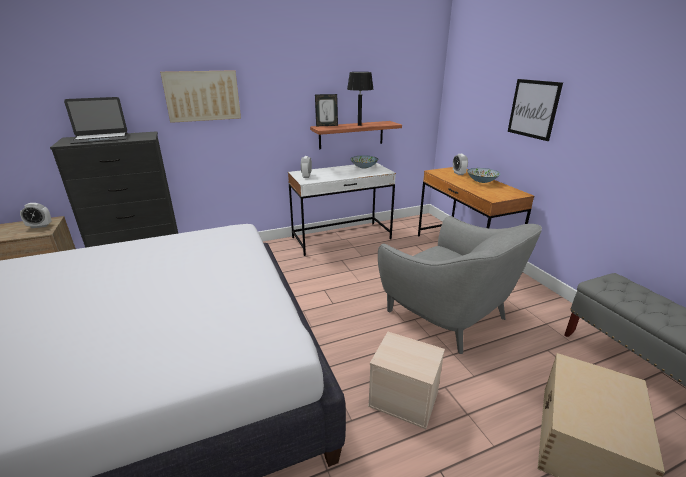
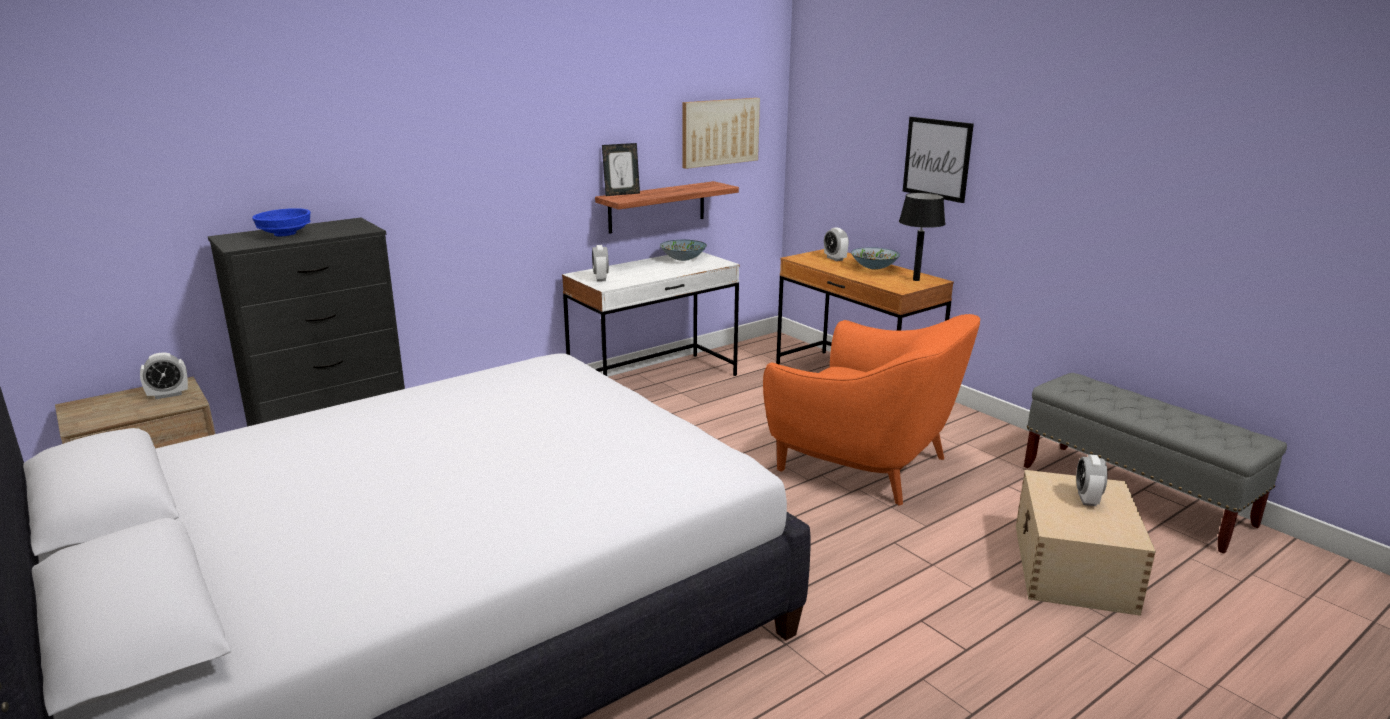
camera: 15 degrees left, 5 degrees down
laptop [64,97,128,144] -> blue bowl [252,208,310,236]
picture [160,70,241,123] -> picture moved to [683,98,760,169]
black table lamp [347,72,374,126] -> black table lamp moved to [899,193,945,281]
beige storage box [368,332,445,429] -> none
grey armchair [378,216,542,354] -> orange armchair [763,314,980,505]
none -> alarm clock [1076,454,1108,506]

